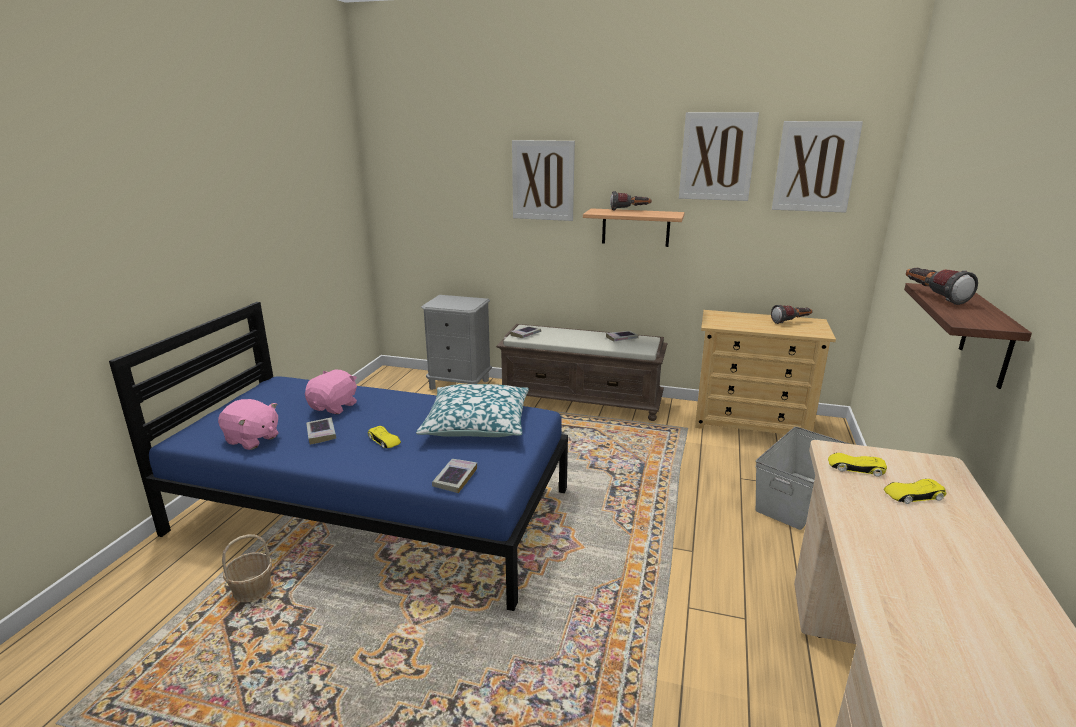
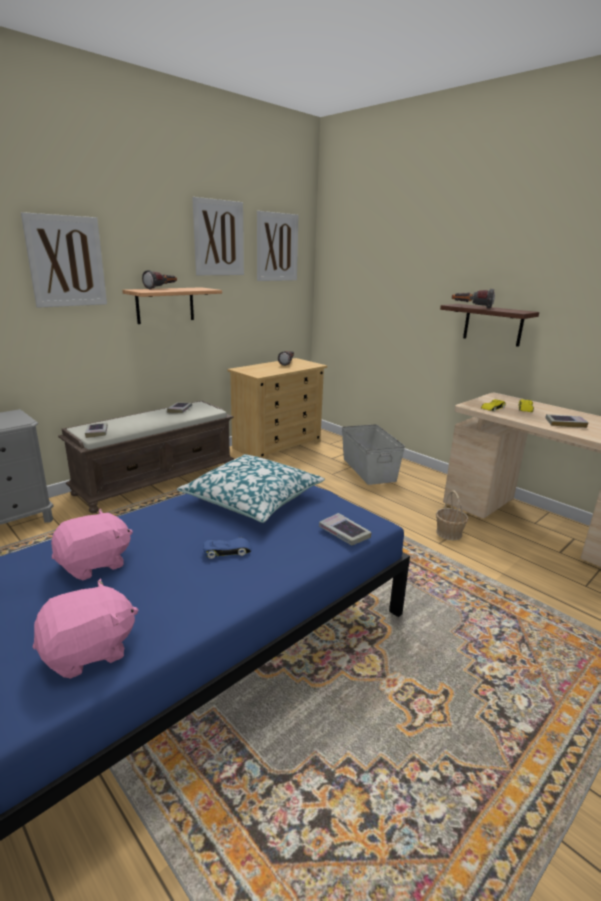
camera: 60 degrees left, 0 degrees up
basket [222,534,272,602] -> basket moved to [436,490,469,540]
pink plush toy [305,370,357,414] -> pink plush toy turned 90 degrees clockwise [51,509,133,580]
book [306,417,336,445] -> book moved to [545,414,589,428]
yellow toy car [368,426,401,448] -> blue toy car [203,538,252,559]

